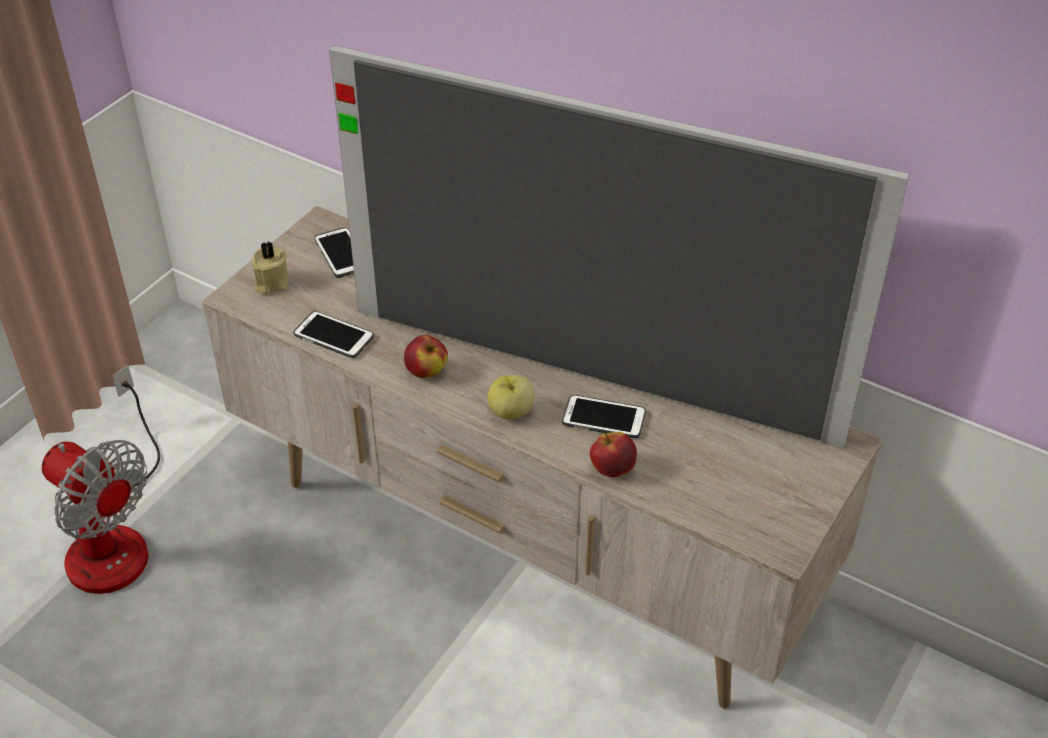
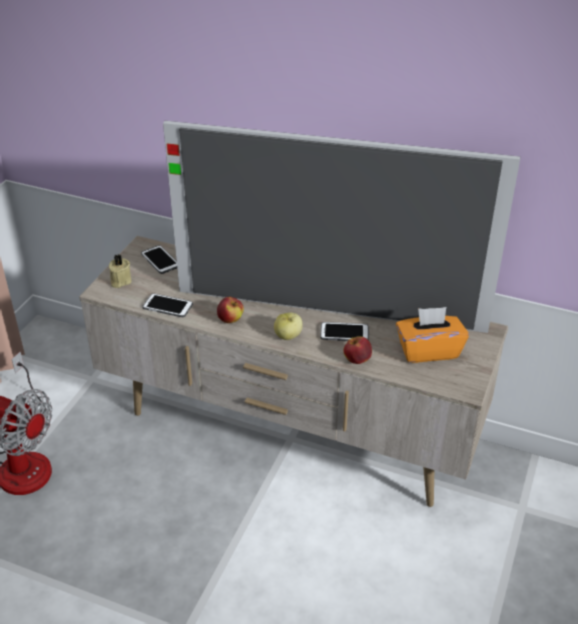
camera: 10 degrees left, 5 degrees down
none -> orange tissue box [396,307,469,363]

